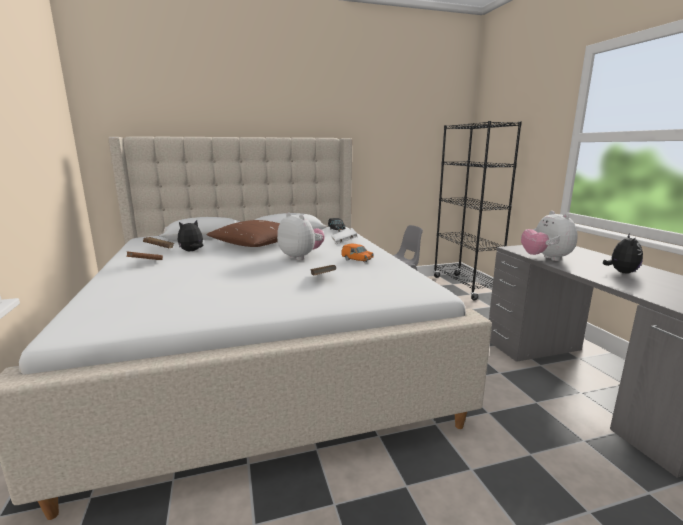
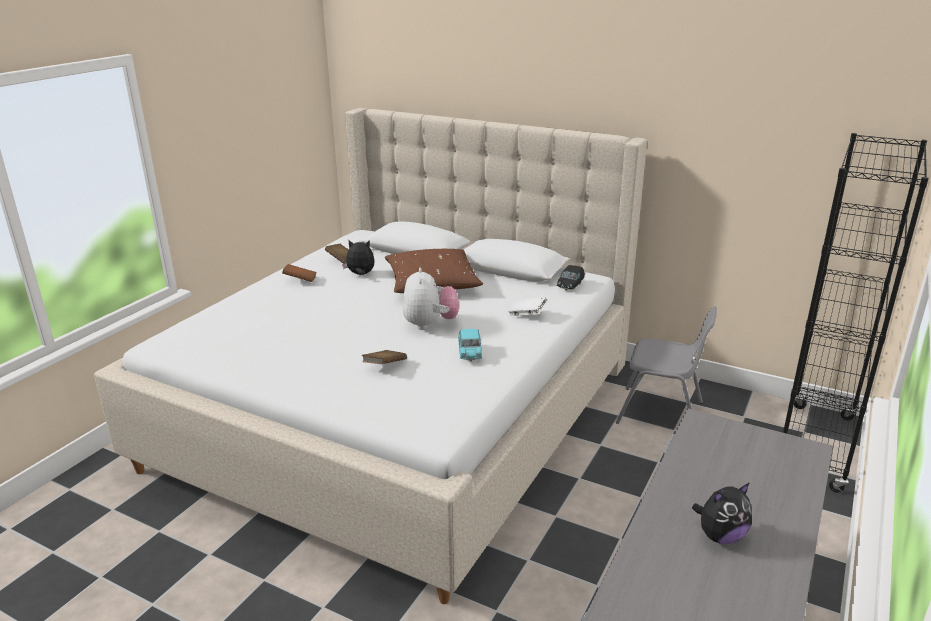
camera: 45 degrees right, 10 degrees up
orange toy car [341,244,374,263] -> turquoise toy car [458,329,482,361]
plush toy [521,211,578,261] -> none

